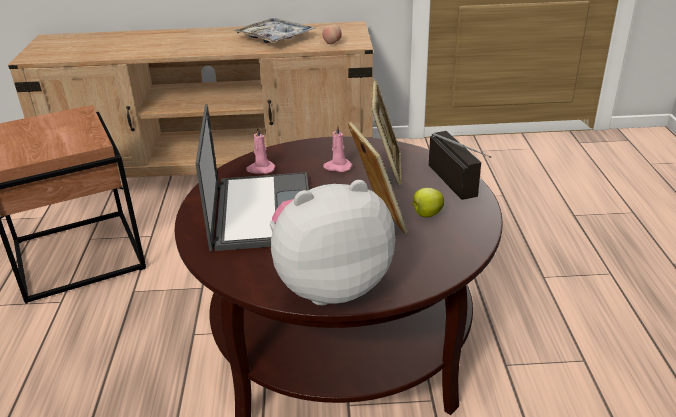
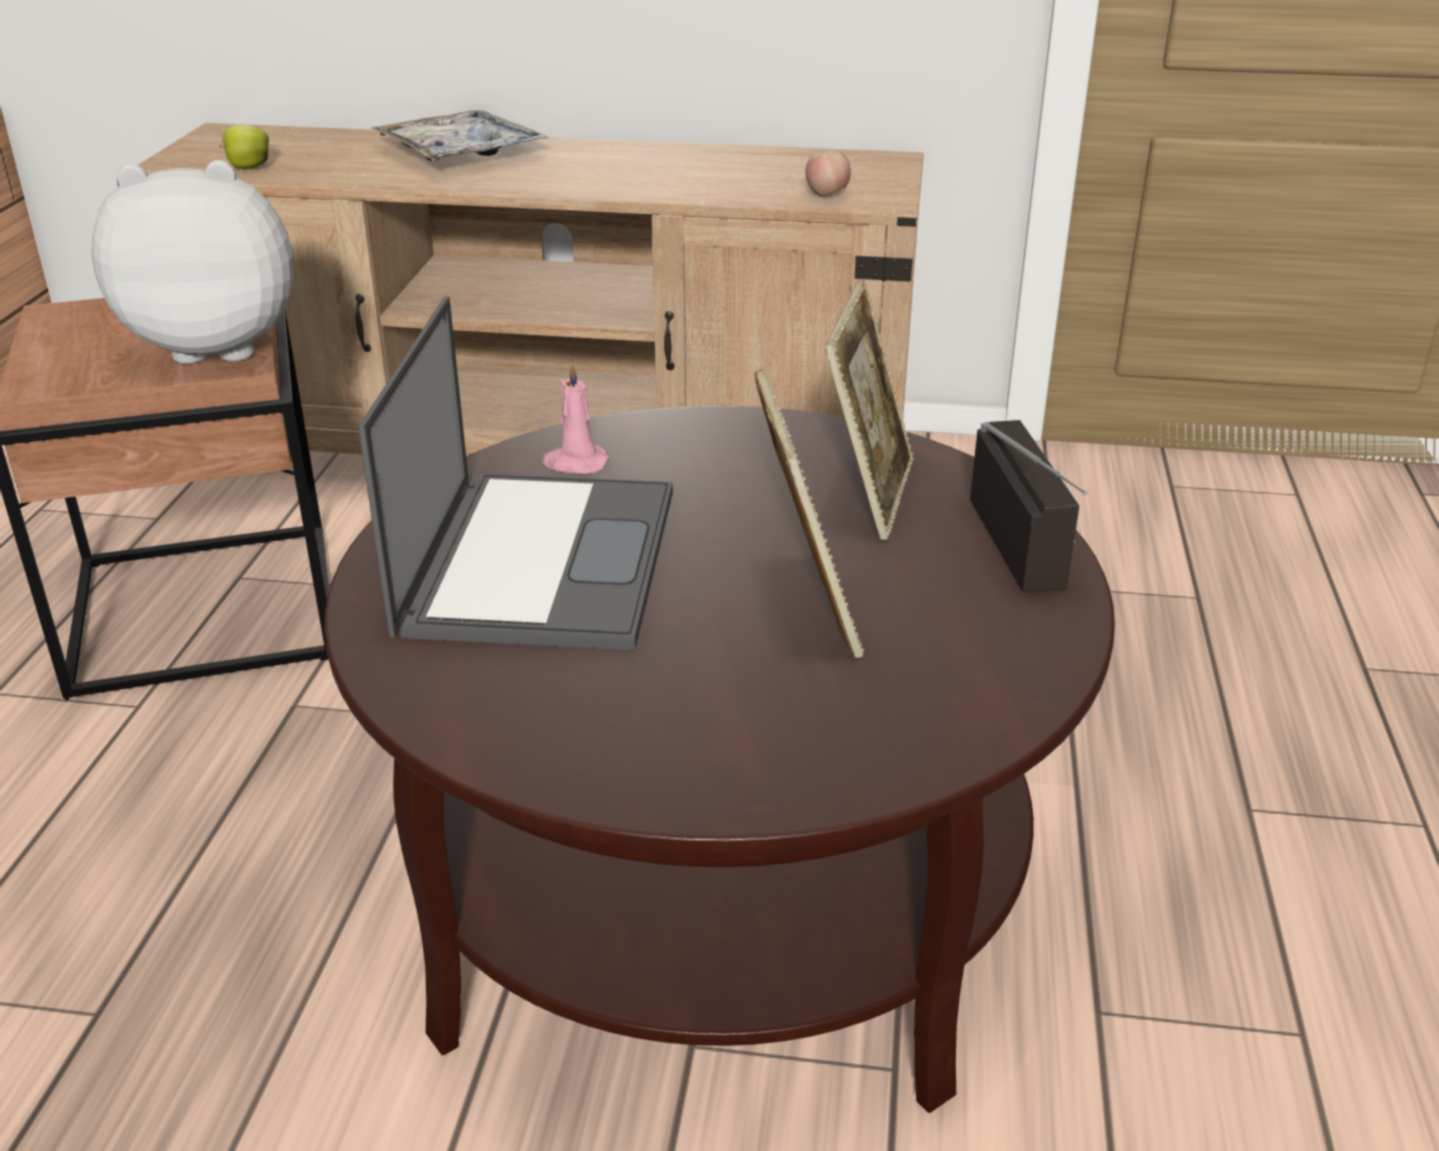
camera: 10 degrees right, 0 degrees up
tray [232,18,316,43] -> tray moved to [370,110,549,161]
plush toy [270,180,395,305] -> plush toy moved to [91,160,294,364]
pink candle [323,124,352,172] -> none
apple [411,188,444,217] -> apple moved to [219,124,269,169]

